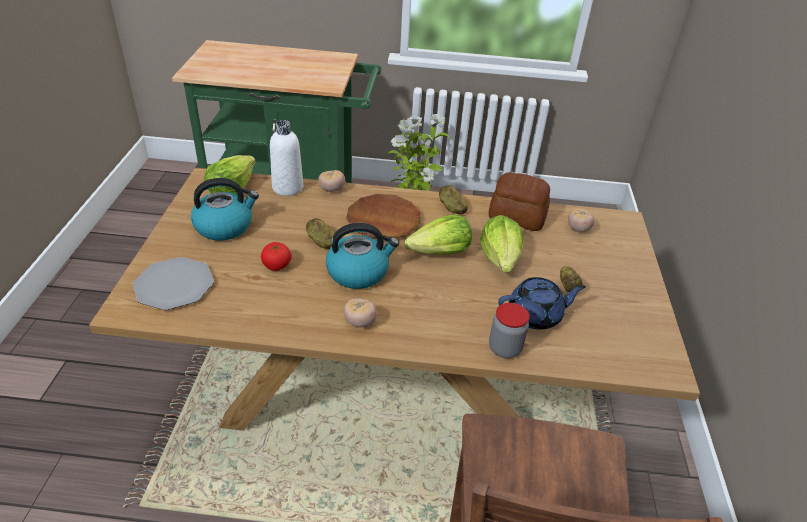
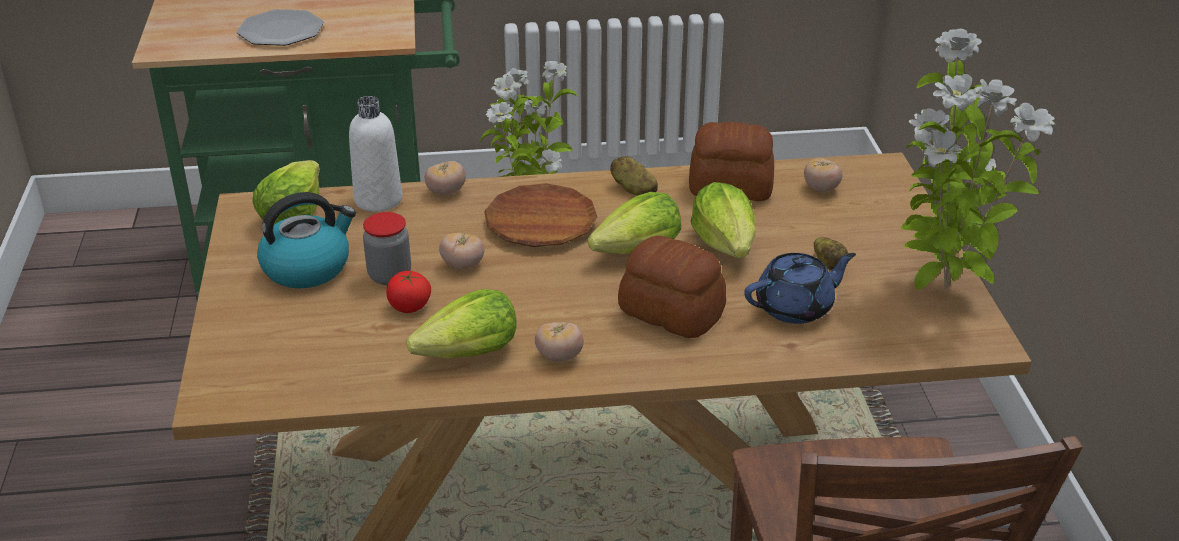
camera: 10 degrees left, 5 degrees down
plate [133,257,214,310] -> plate moved to [237,9,324,46]
potato [306,218,335,249] -> tomato [439,233,484,270]
kettle [326,223,399,289] -> none
jar [489,303,530,358] -> jar moved to [363,212,411,285]
none -> lettuce [406,289,517,358]
none -> bread [618,236,726,338]
none -> potted plant [901,29,1055,290]

